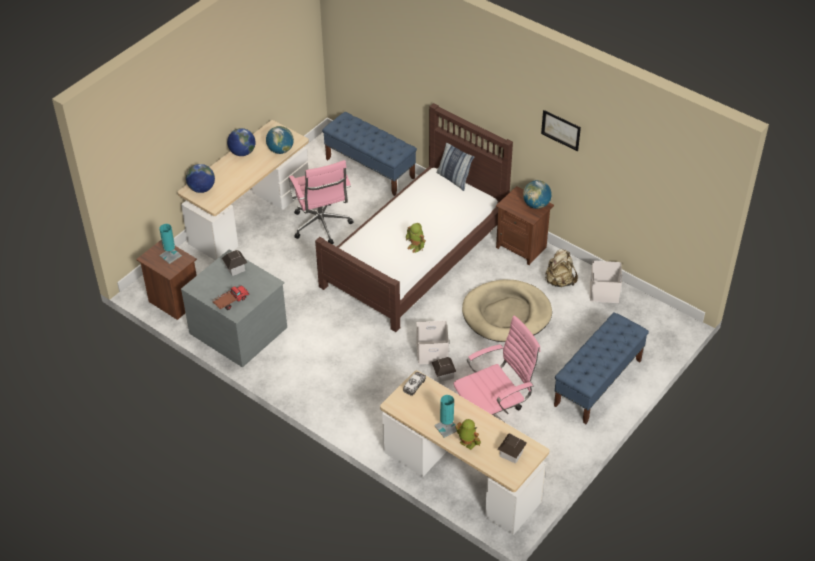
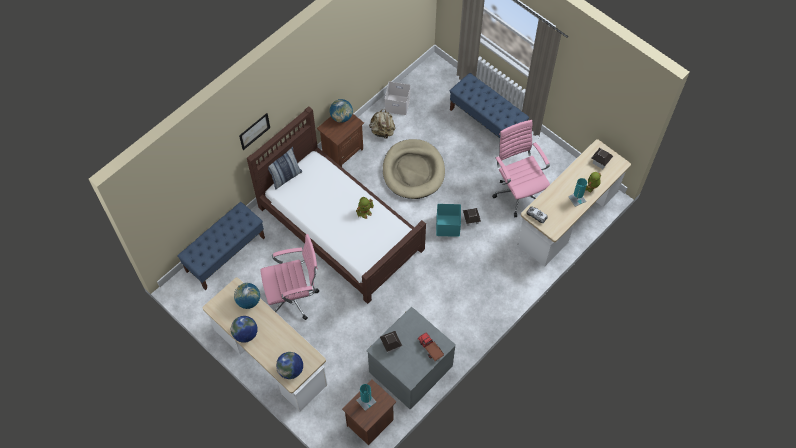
camera: 85 degrees left, 15 degrees up
white storage box [416,320,449,364] -> turquoise storage box [436,204,461,237]
picture [541,110,581,151] -> picture moved to [239,113,270,150]

